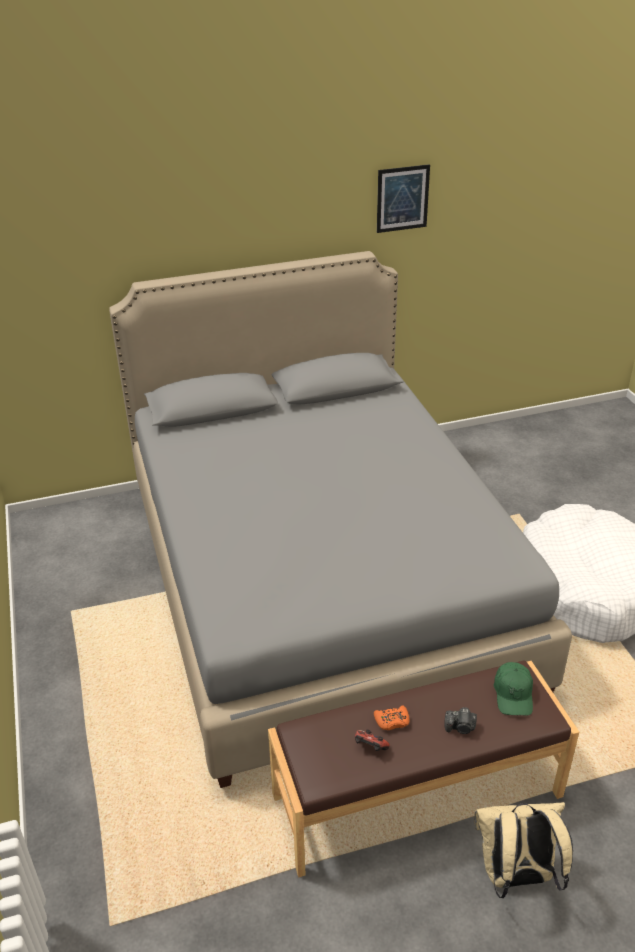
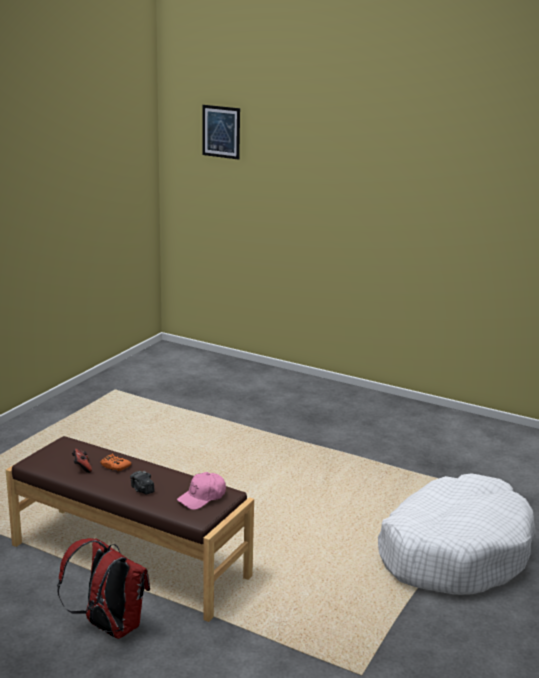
camera: 45 degrees right, 15 degrees down
grey bed [109,251,572,788] -> none
picture [377,164,430,233] -> picture moved to [202,105,240,160]
beige backpack [475,802,573,898] -> red backpack [57,538,150,639]
green cap [494,662,533,715] -> pink cap [177,472,226,510]

